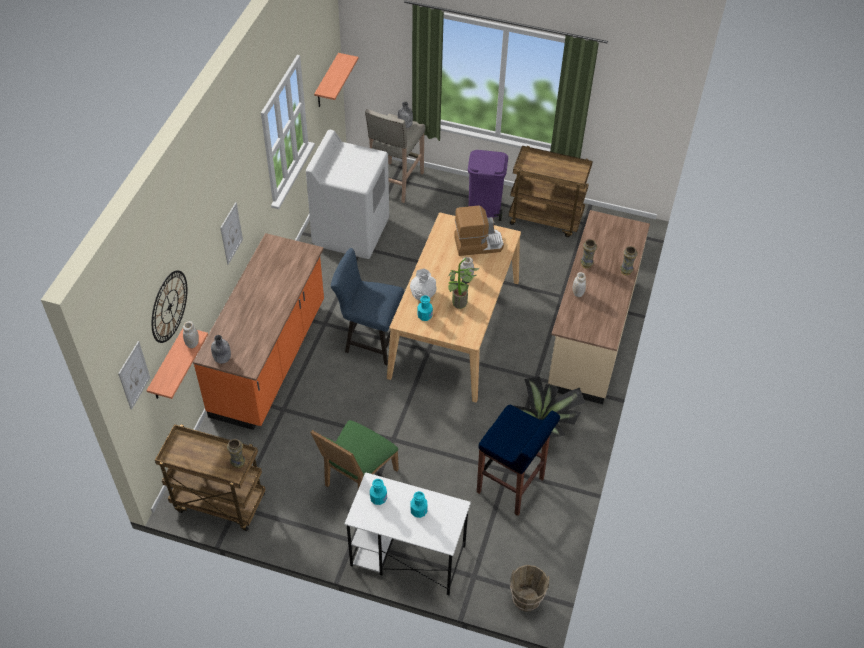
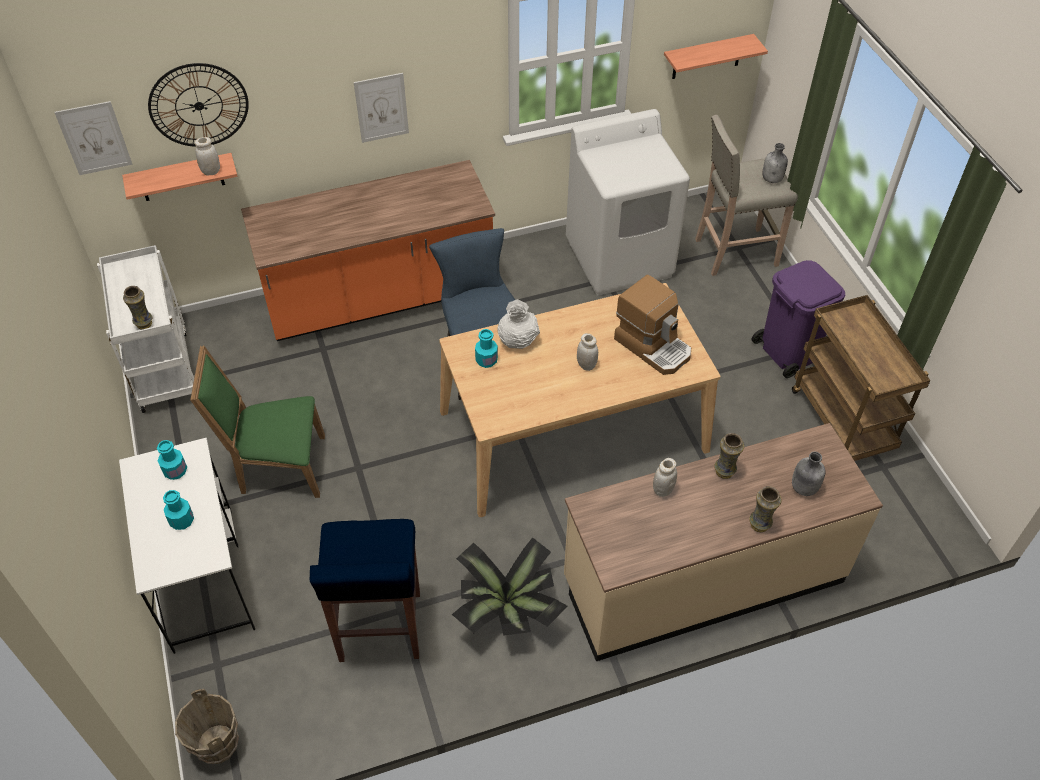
camera: 55 degrees right, 0 degrees up
brown cart [155,424,266,531] -> white cart [97,245,194,413]
grey bottle [211,335,231,364] -> grey bottle moved to [792,452,825,496]
potted plant [448,258,479,309] -> none

